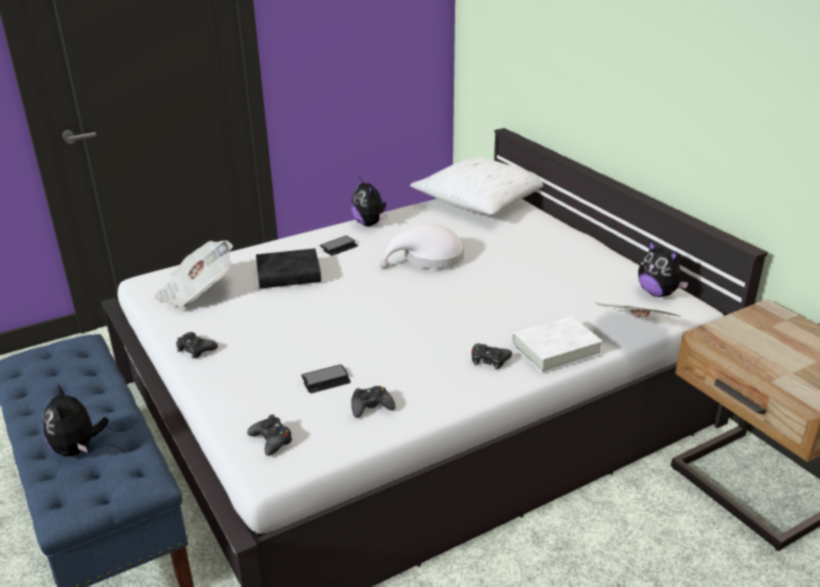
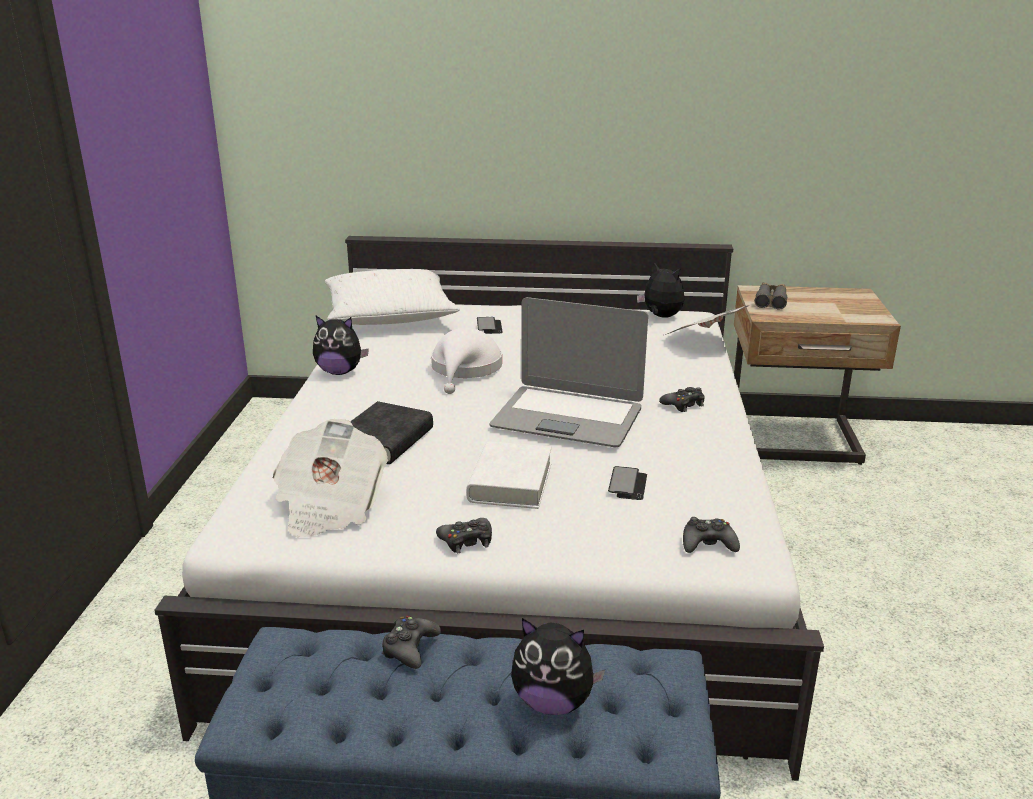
camera: 55 degrees left, 5 degrees down
phone [320,236,358,256] -> phone moved to [477,317,503,334]
black game controller [351,386,396,418] -> black game controller moved to [382,616,441,669]
white book [512,316,603,373] -> white book moved to [466,441,552,509]
plush toy [638,241,689,297] -> plush toy turned 135 degrees counterclockwise [637,262,684,318]
none -> laptop [490,297,648,447]
none -> grey binoculars [755,282,787,310]

